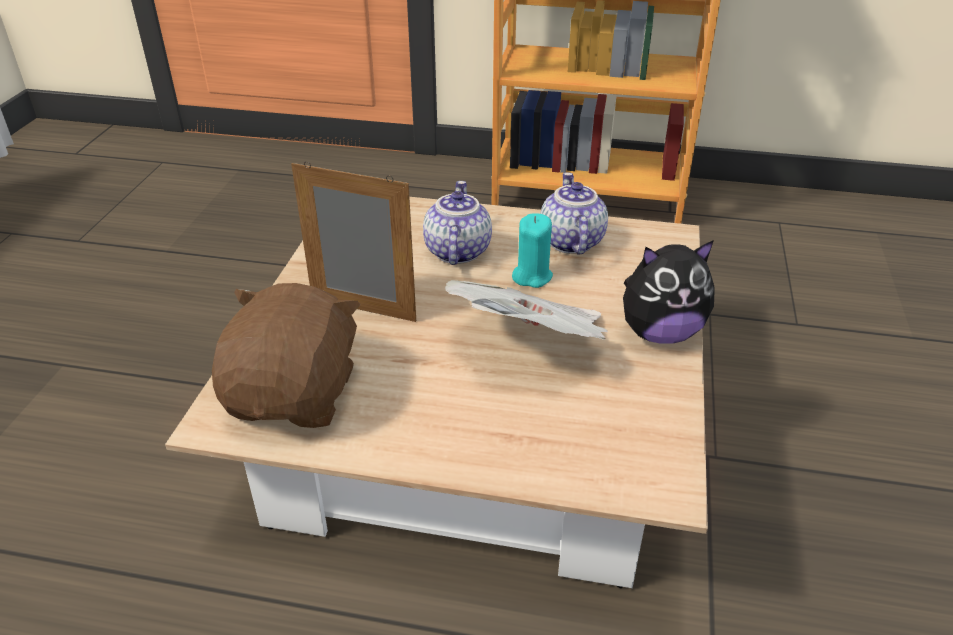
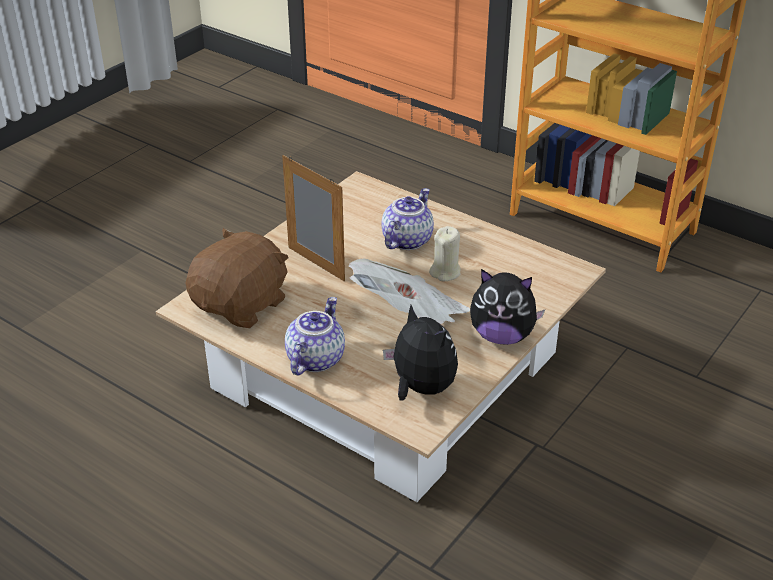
camera: 25 degrees right, 0 degrees up
turquoise candle [512,214,553,288] -> beige candle [429,226,461,281]
teapot [540,172,608,255] -> teapot moved to [285,297,345,375]
none -> plush toy [383,305,458,401]

